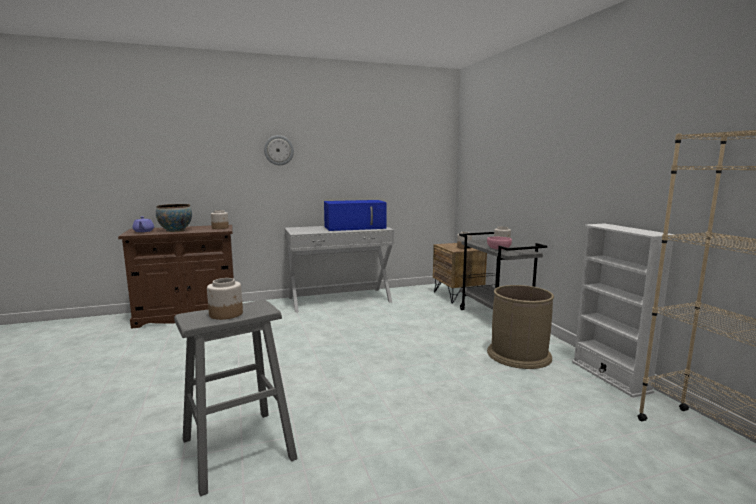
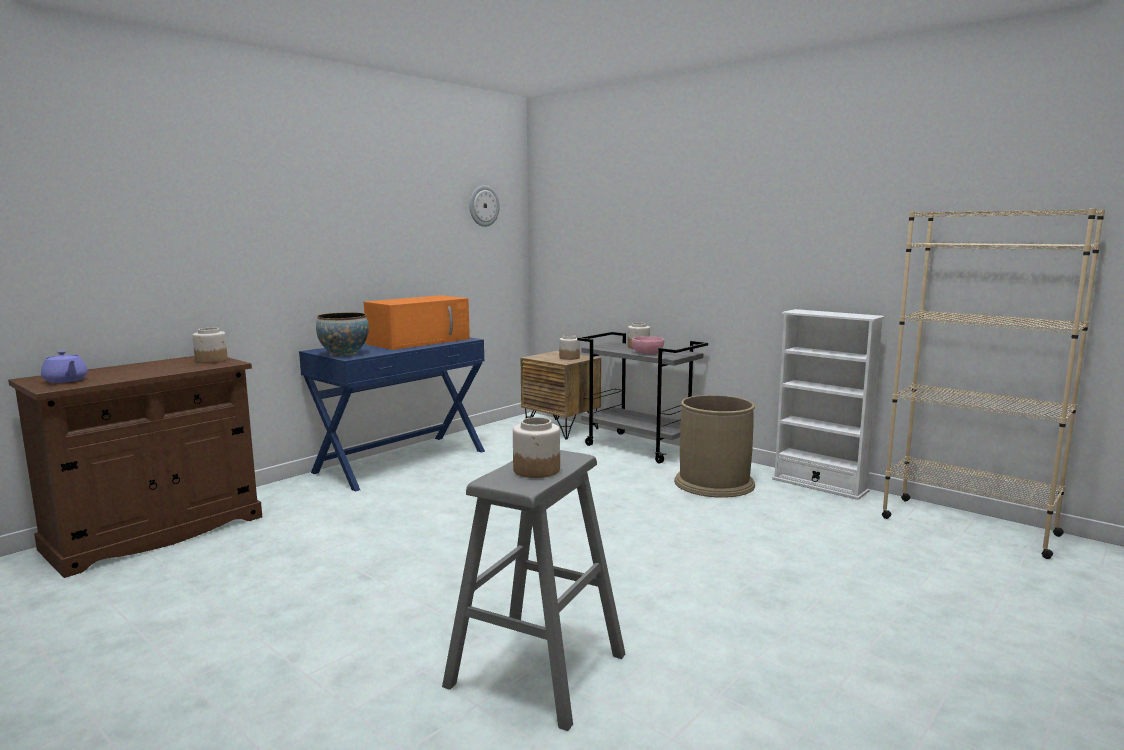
camera: 30 degrees left, 0 degrees up
bowl [156,204,192,232] -> bowl moved to [316,312,369,356]
wall clock [264,135,294,165] -> wall clock moved to [469,185,500,227]
white console table [284,226,394,313] -> blue console table [299,338,485,492]
blue microwave [324,200,386,231] -> orange microwave [364,295,470,350]

